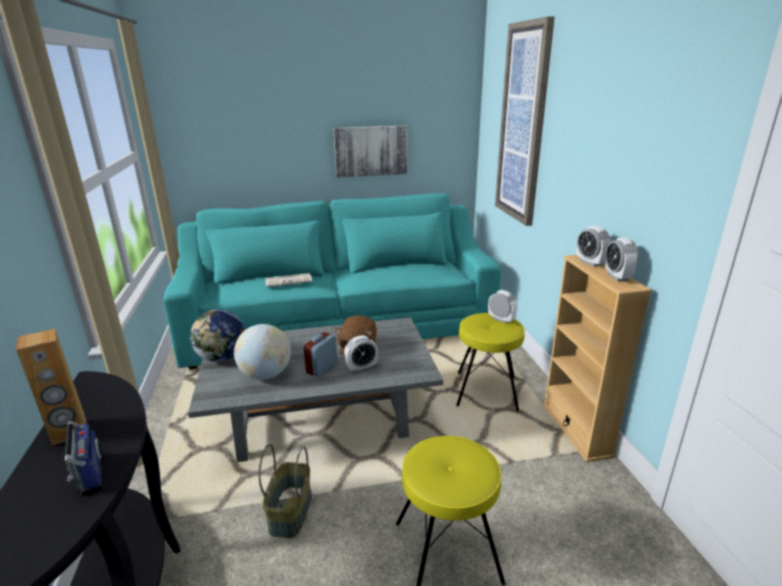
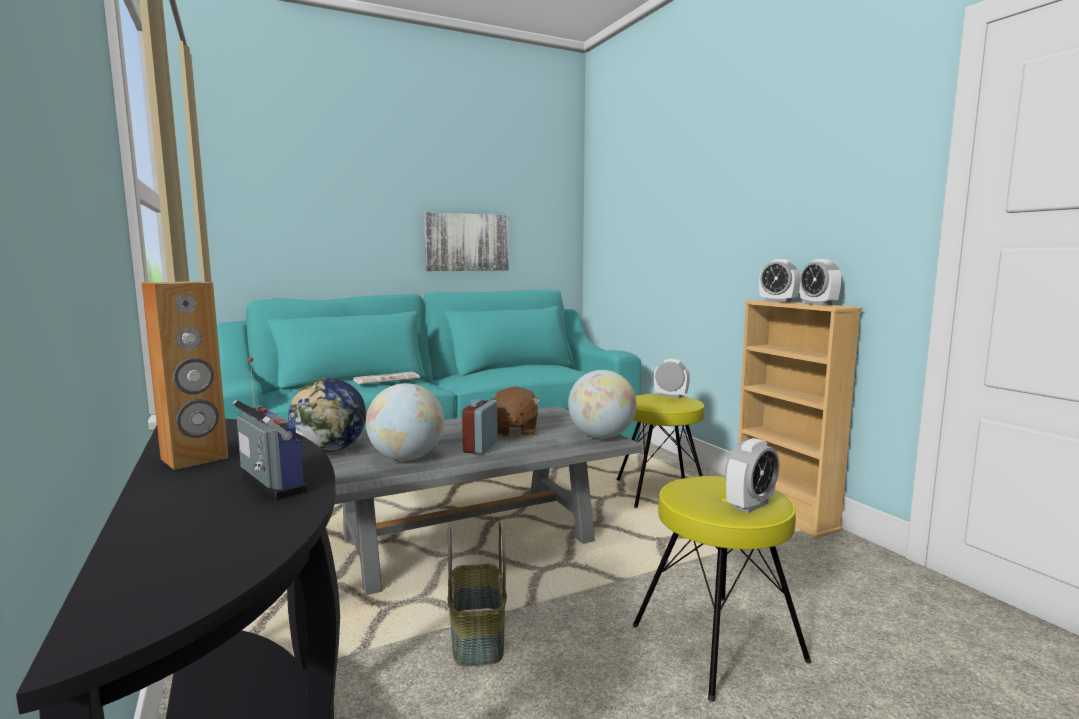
camera: 15 degrees left, 15 degrees down
alarm clock [344,335,378,373] -> alarm clock moved to [725,438,779,513]
picture [495,16,555,226] -> none
none -> globe [568,370,637,438]

